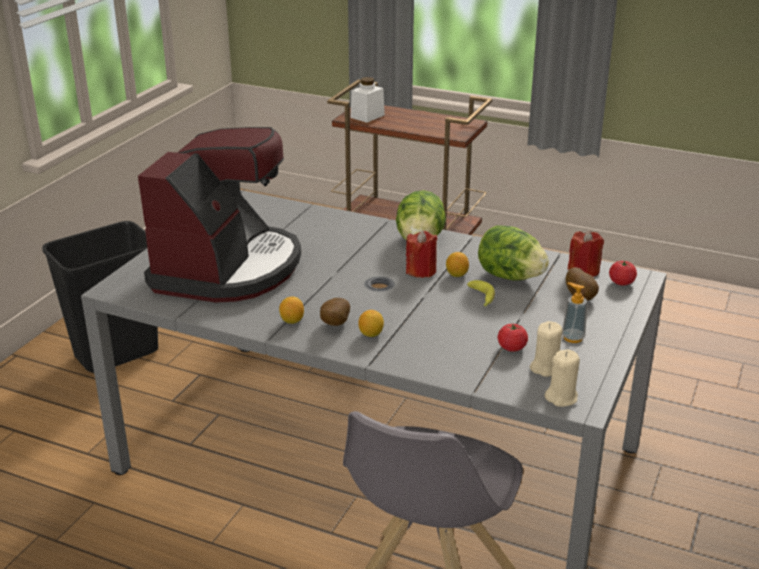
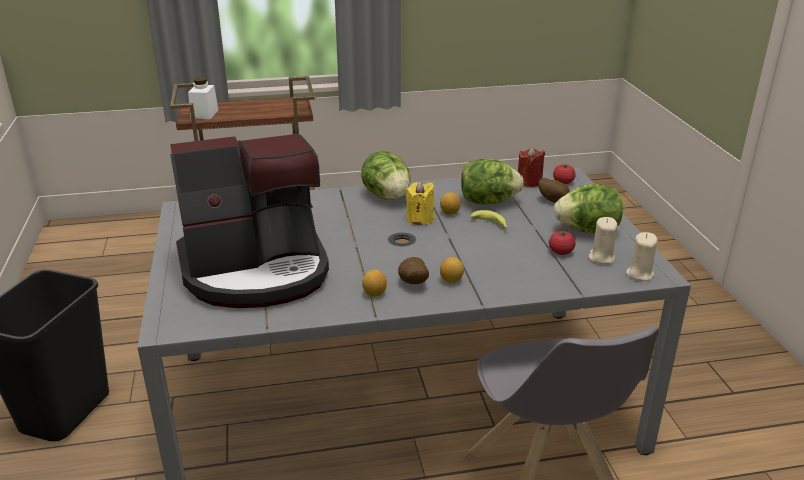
camera: 35 degrees left, 0 degrees up
coffee machine [138,127,301,303] -> coffee machine turned 90 degrees clockwise [170,133,329,308]
red candle [406,230,437,278] -> yellow candle [406,181,434,225]
soap dispenser [562,282,587,343] -> lettuce [554,184,623,234]

